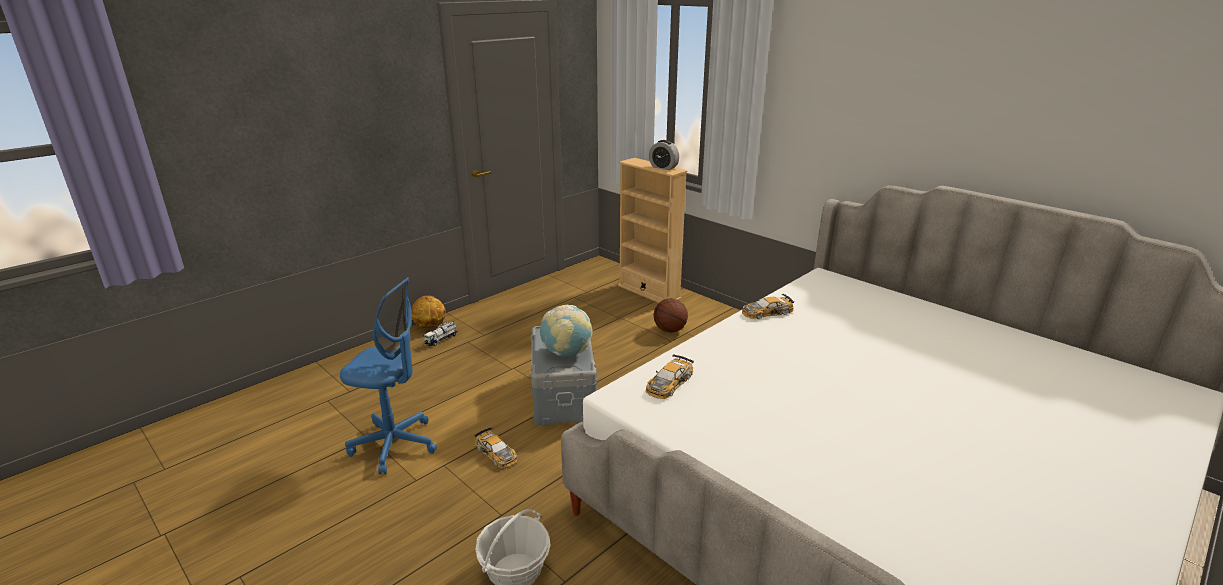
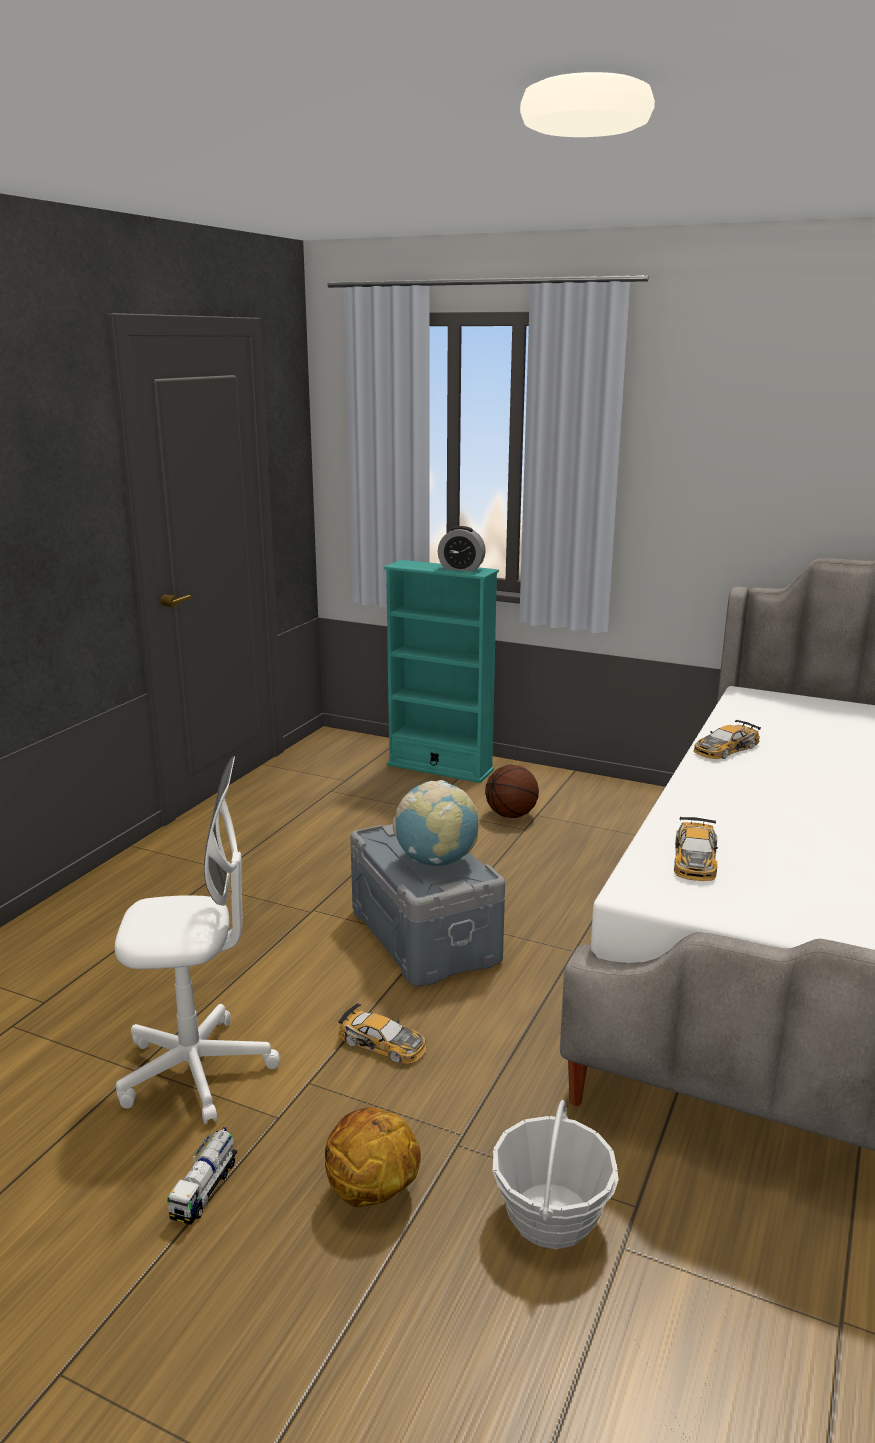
camera: 20 degrees left, 5 degrees down
blue office chair [340,277,437,474] -> white office chair [115,756,279,1124]
basketball [411,295,446,328] -> basketball moved to [325,1107,421,1207]
toy truck [424,321,458,346] -> toy truck moved to [167,1127,237,1225]
beige bookcase [618,158,688,303] -> turquoise bookcase [384,560,499,783]

